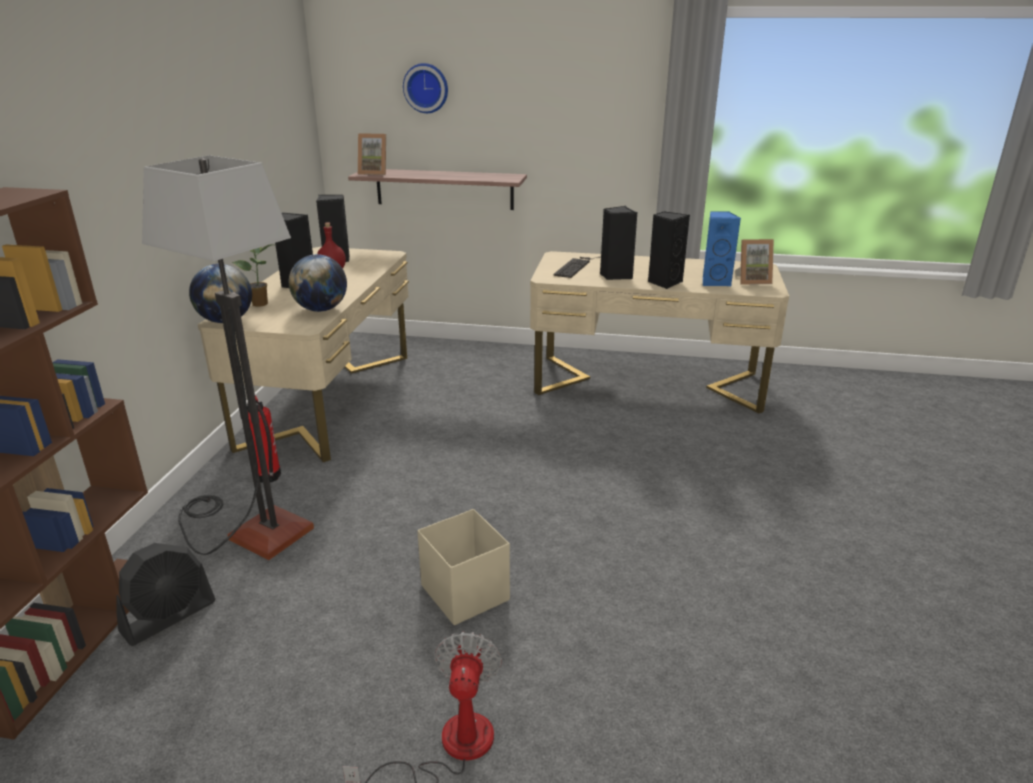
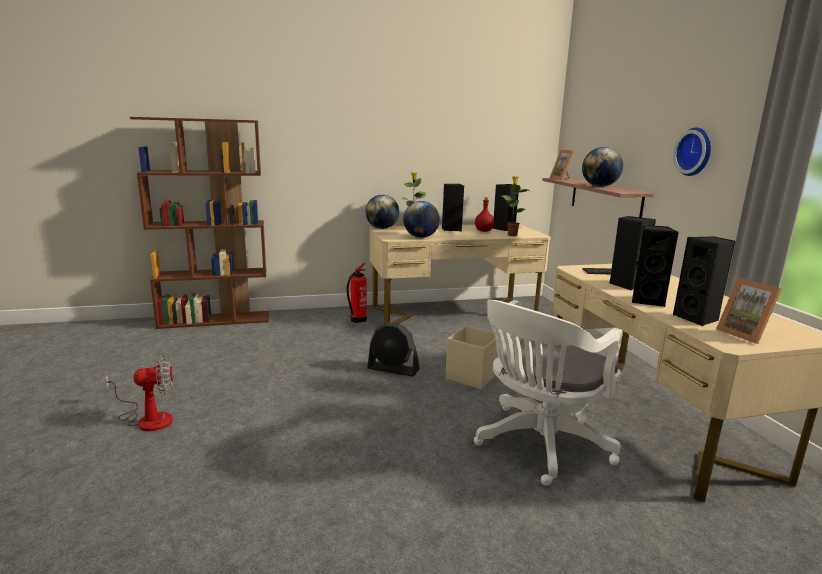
camera: 65 degrees right, 10 degrees down
black fan [117,543,216,646] -> black fan moved to [367,323,419,377]
floor lamp [142,155,314,560] -> none
wall clock [403,63,448,113] -> wall clock moved to [673,127,711,176]
beige storage box [417,509,510,625] -> beige storage box moved to [445,326,498,389]
blue speaker [703,211,741,286] -> black speaker [673,236,735,326]
none -> white office chair [474,300,623,486]
none -> potted plant [502,176,530,236]
none -> globe [582,147,623,187]

